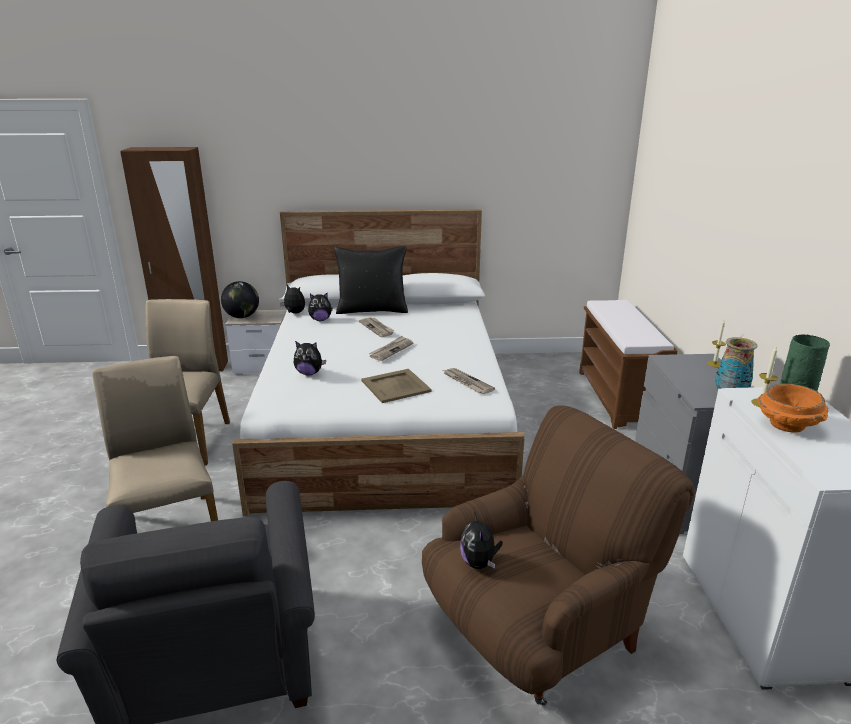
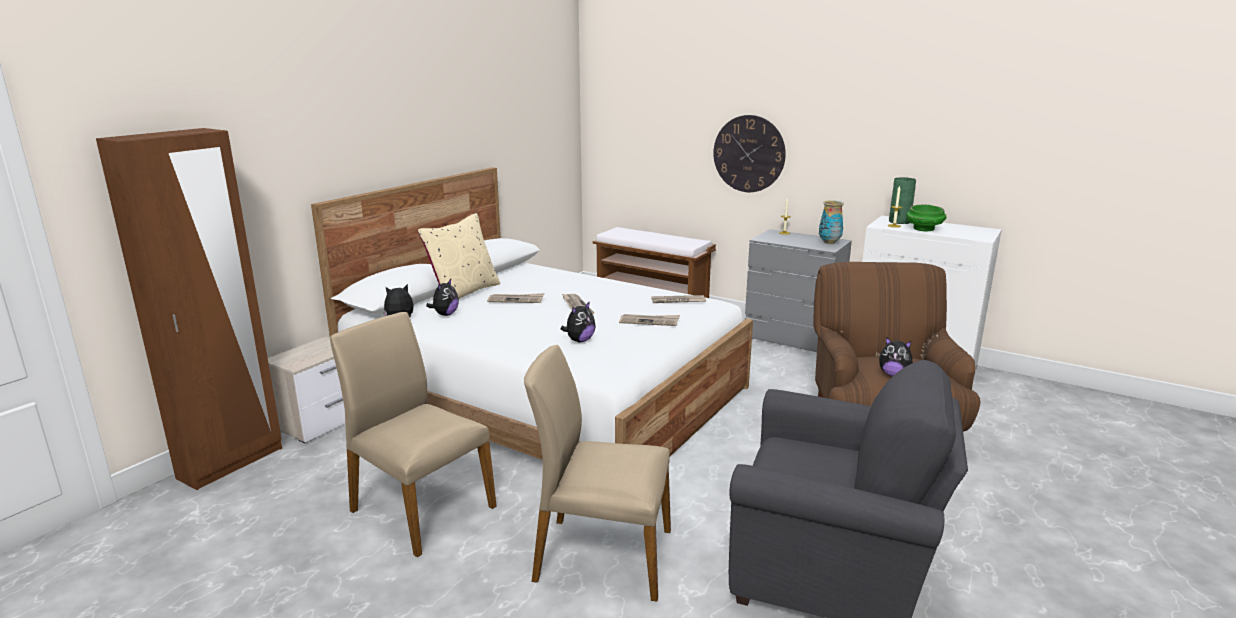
camera: 55 degrees left, 5 degrees down
globe [221,281,259,318] -> none
black pillow [334,246,408,314] -> beige pillow [418,213,500,299]
beige tray [362,369,432,403] -> newspaper [619,314,680,326]
orange bowl [758,384,828,433] -> green bowl [907,205,947,231]
none -> wall clock [713,115,786,192]

